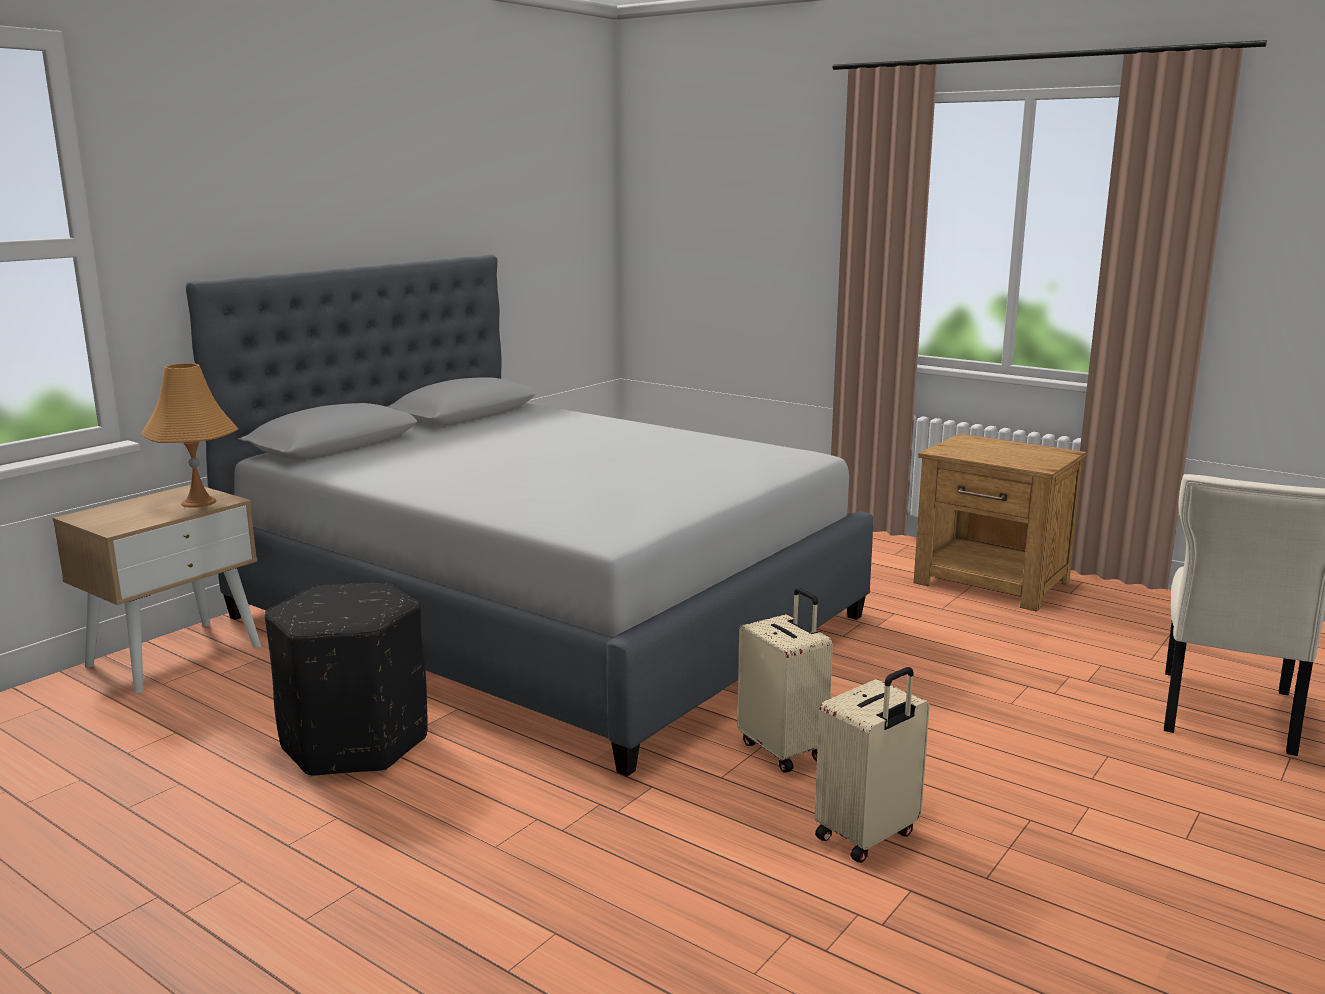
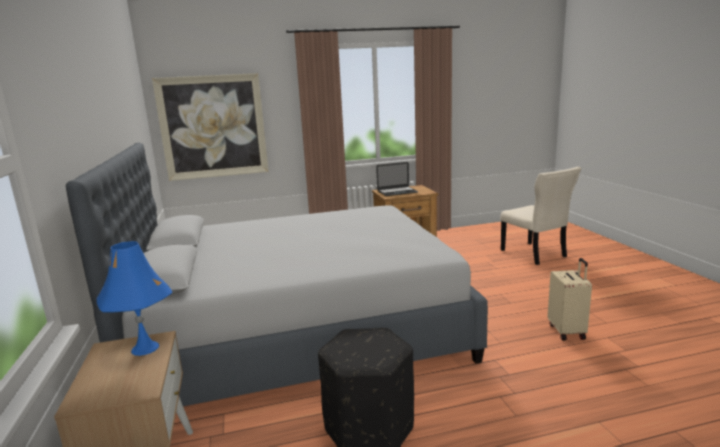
camera: 50 degrees left, 0 degrees up
orange table lamp [141,363,239,508] -> blue table lamp [97,241,172,356]
beige suitcase [737,588,833,773] -> none
none -> picture [152,73,269,181]
none -> laptop [376,162,418,196]

